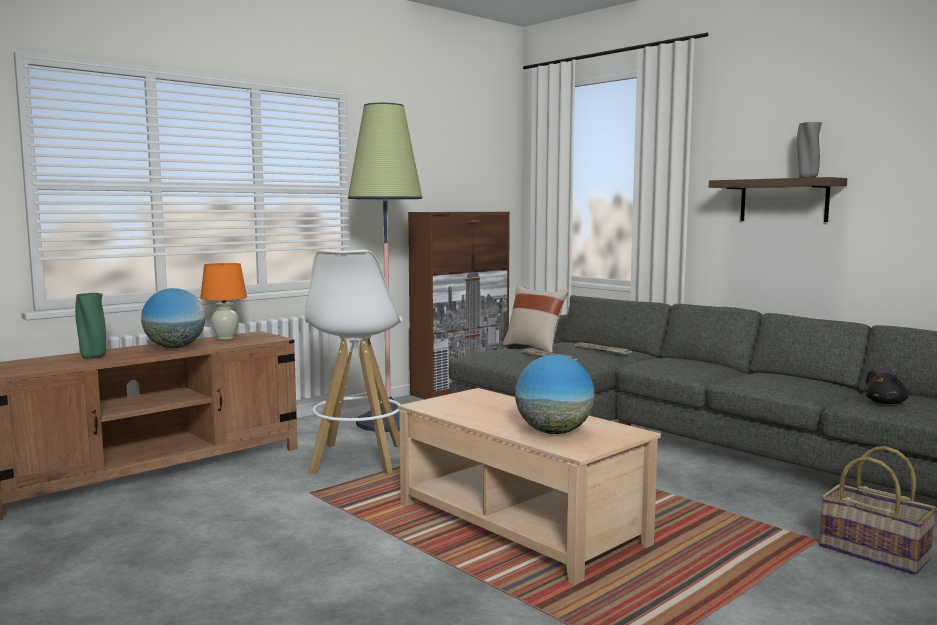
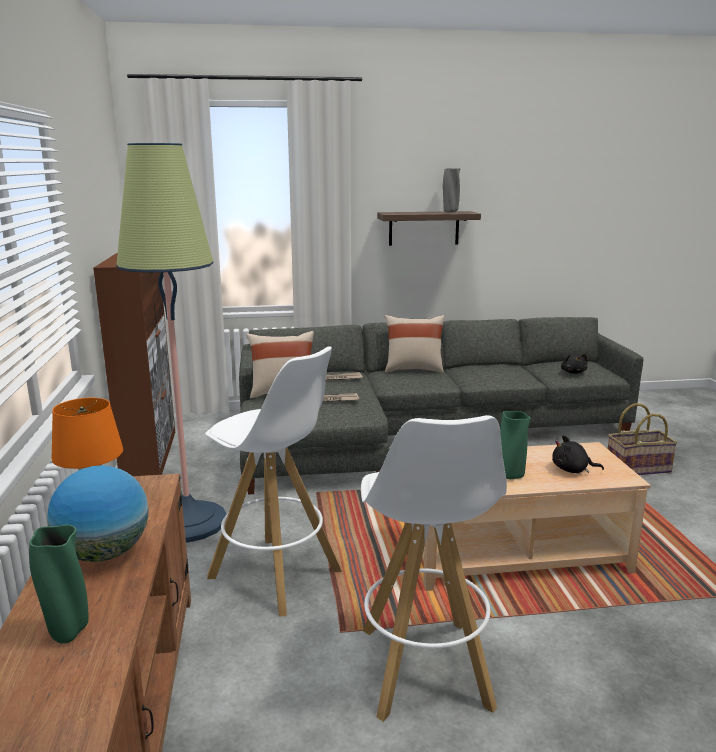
camera: 55 degrees left, 10 degrees up
globe [515,355,595,434] -> black plush toy [552,435,604,473]
none -> white stool [361,415,507,722]
none -> beige pillow [385,315,445,373]
none -> green vase [500,411,530,479]

